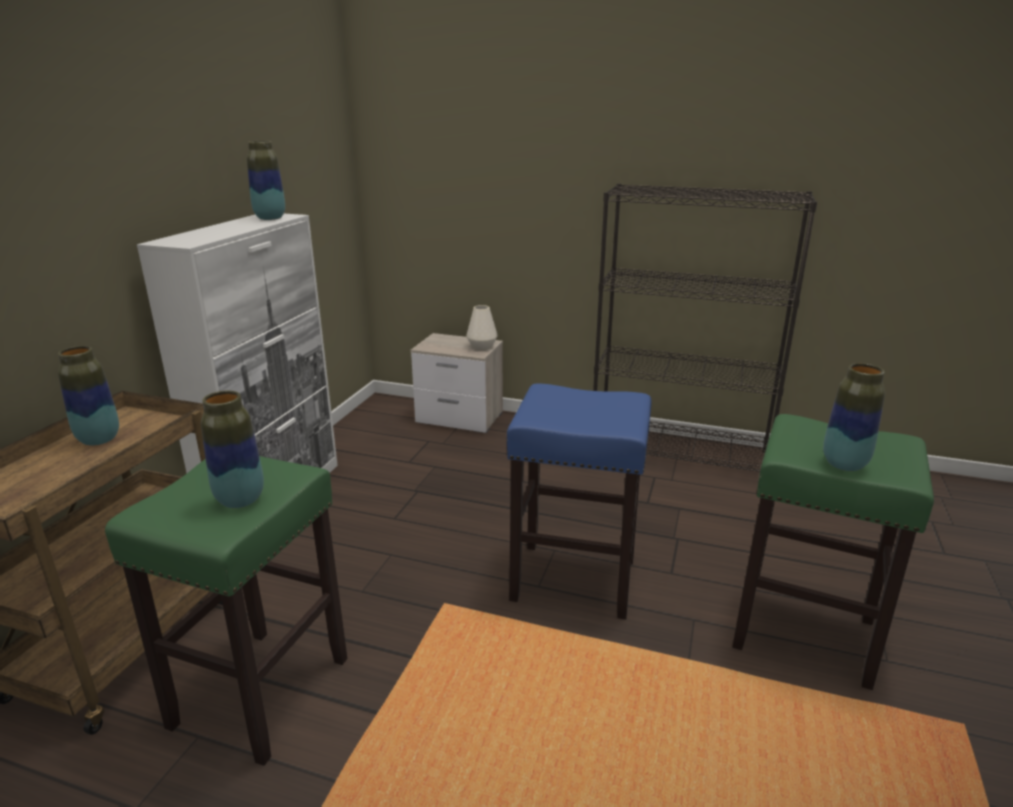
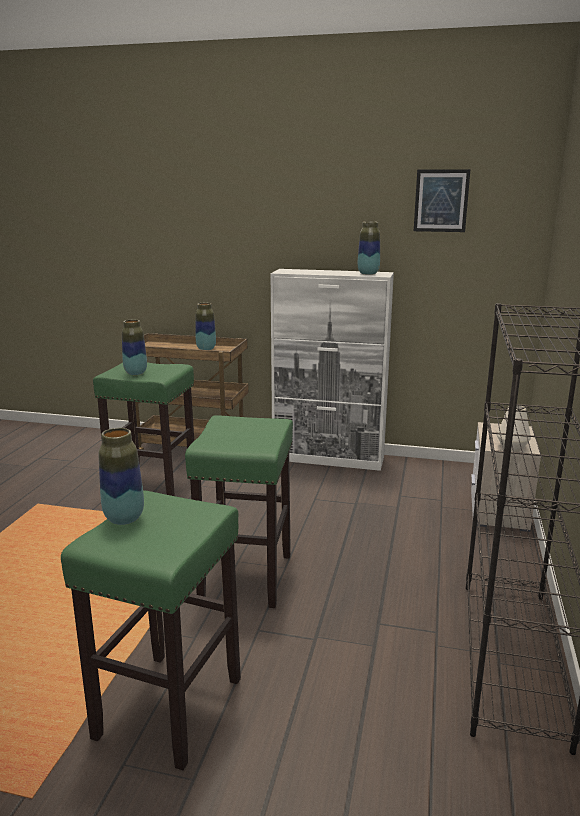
camera: 85 degrees right, 5 degrees down
blue stool [507,383,652,620] -> green stool [185,415,293,608]
none -> picture [414,169,470,232]

